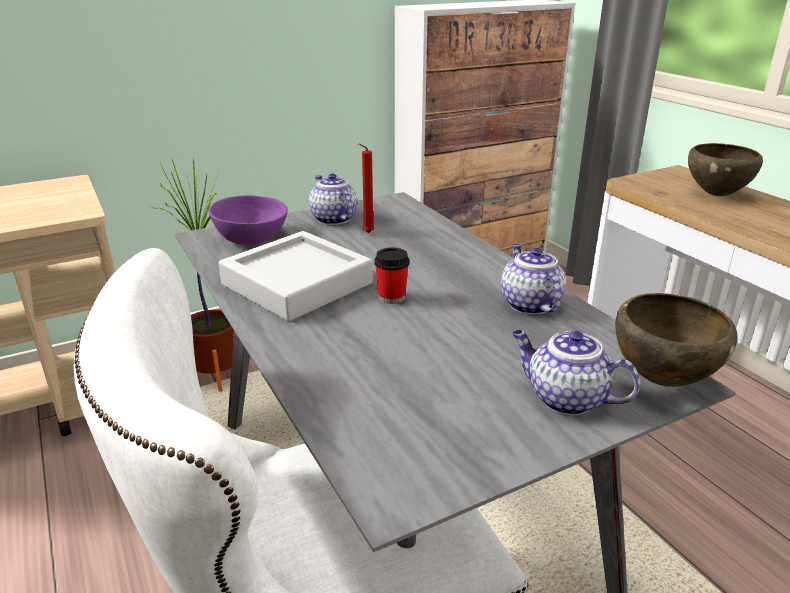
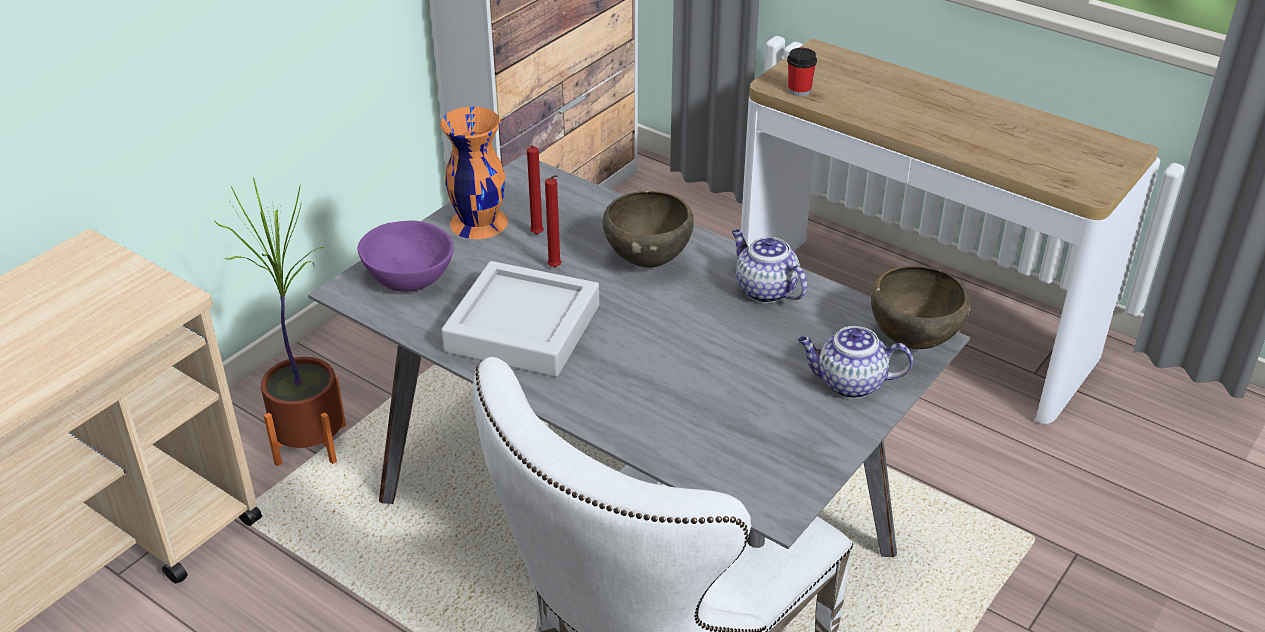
camera: 25 degrees left, 10 degrees up
teapot [309,174,357,225] -> orange vase [440,107,508,239]
cup [374,248,410,304] -> cup moved to [787,48,817,96]
brown bowl [688,143,763,196] -> brown bowl moved to [603,191,694,268]
none -> red candle [545,175,561,267]

